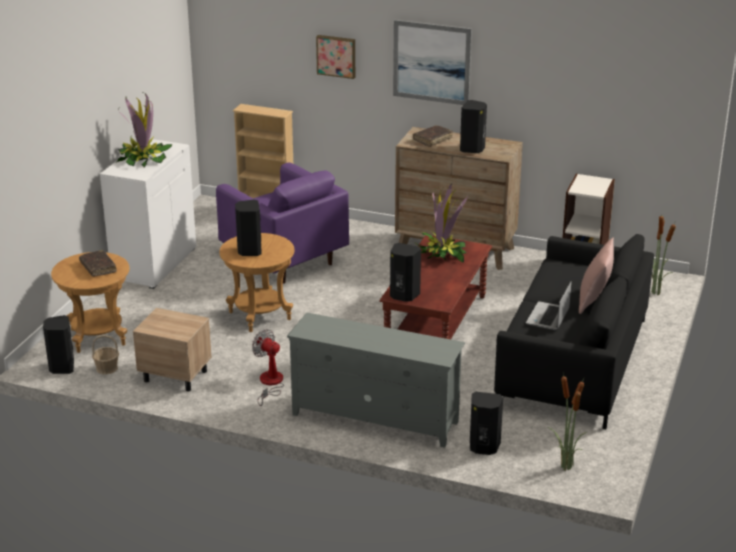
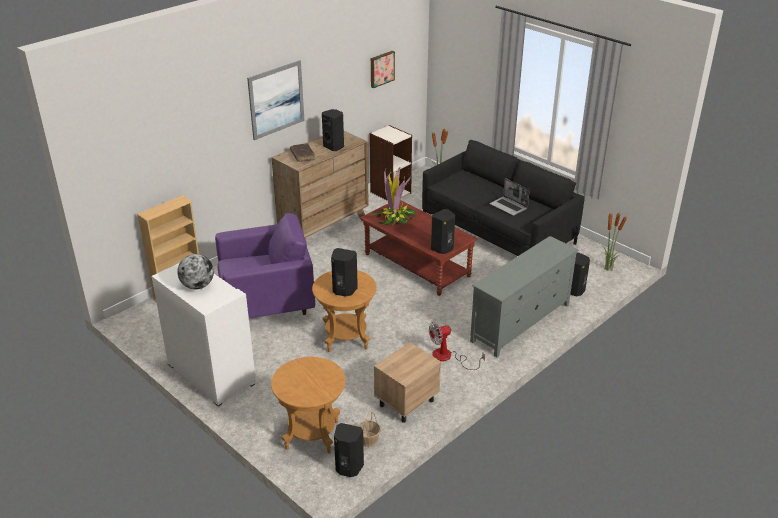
camera: 65 degrees left, 5 degrees up
brown book [79,250,117,276] -> none
potted plant [116,91,172,167] -> globe [177,254,214,289]
picture [316,35,355,79] -> picture moved to [371,51,395,88]
pink pillow [579,237,614,314] -> none

